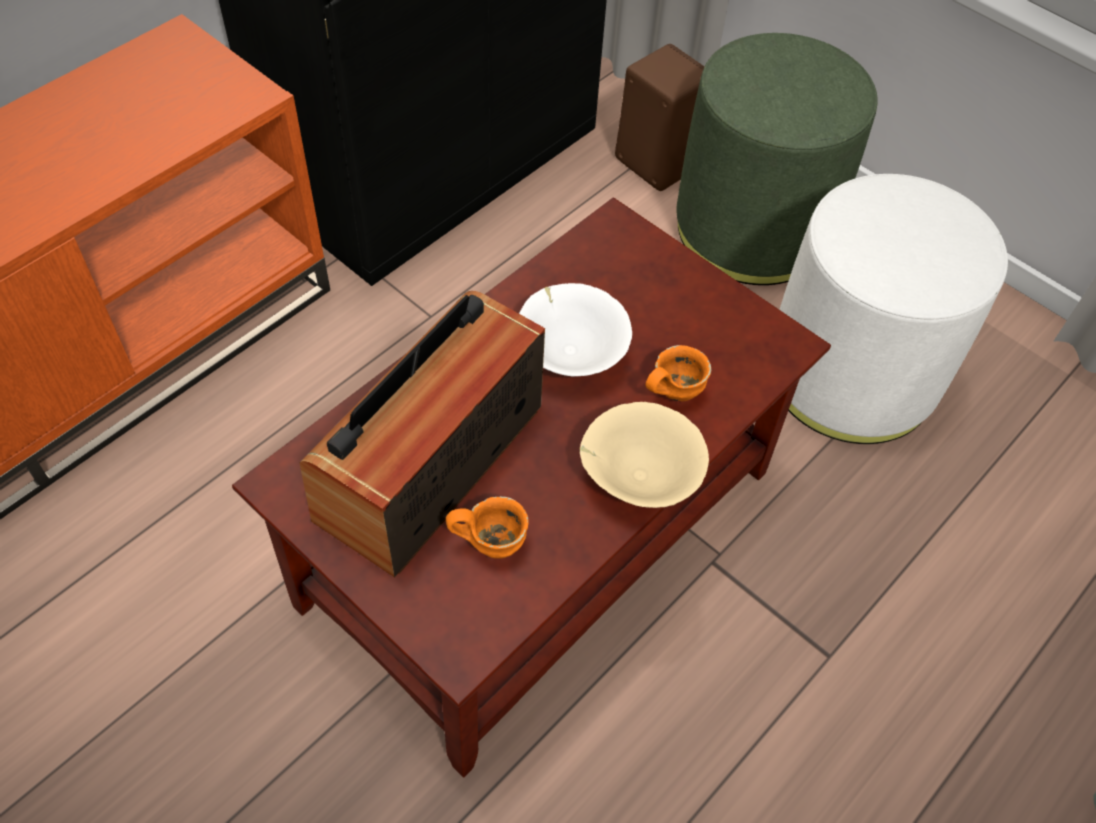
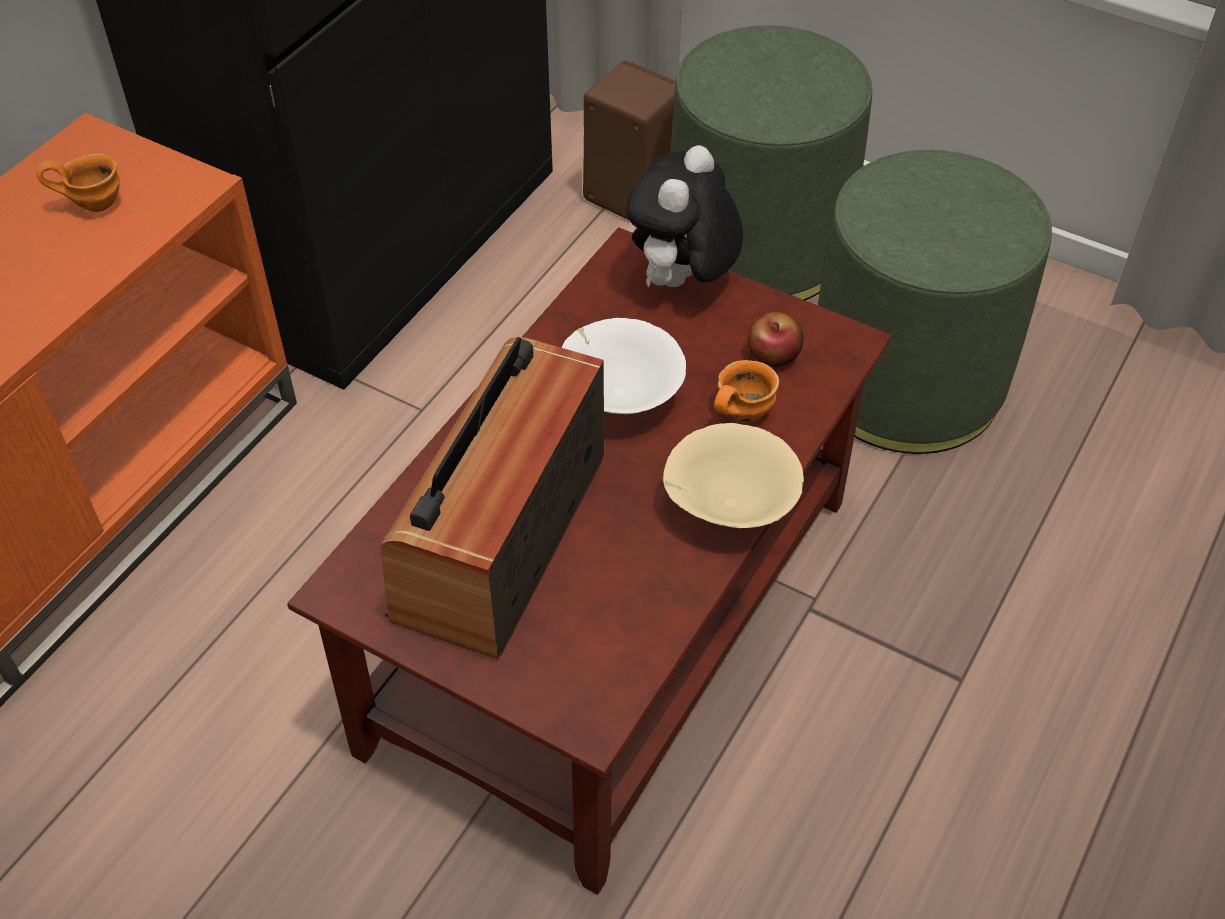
camera: 10 degrees left, 5 degrees down
orange mug [446,496,529,559] -> orange mug moved to [36,154,120,212]
white ottoman [780,174,1008,444] -> green ottoman [818,150,1052,454]
none -> plush toy [627,145,743,288]
none -> apple [747,312,803,367]

